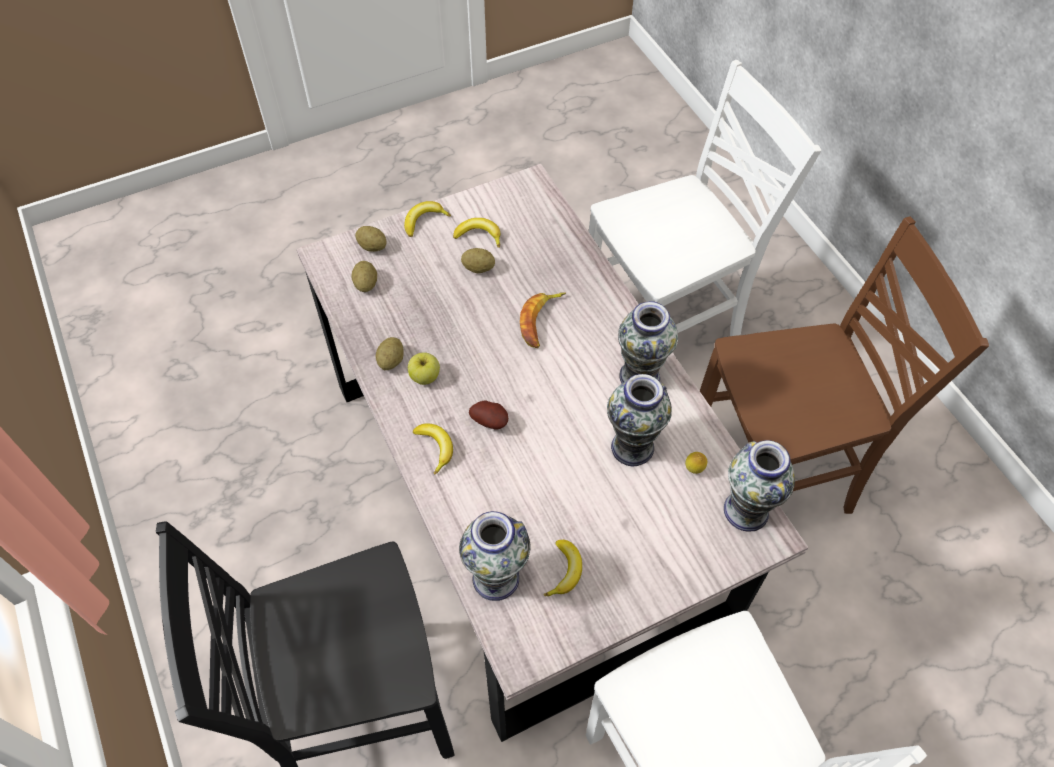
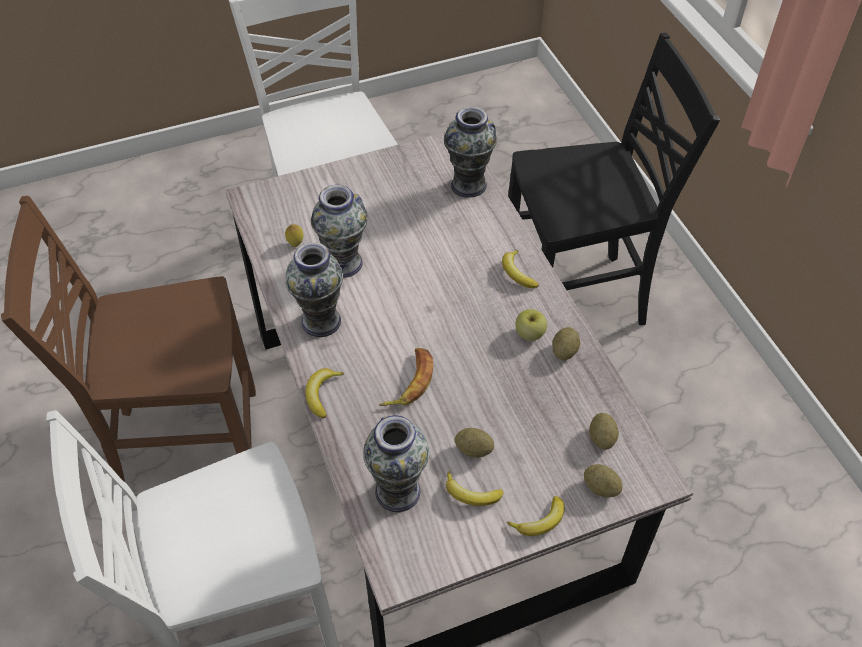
camera: 175 degrees left, 5 degrees down
potato [469,400,508,430] -> none
banana [544,540,582,596] -> banana moved to [305,368,345,418]
vase [724,440,795,531] -> vase moved to [363,415,430,512]

